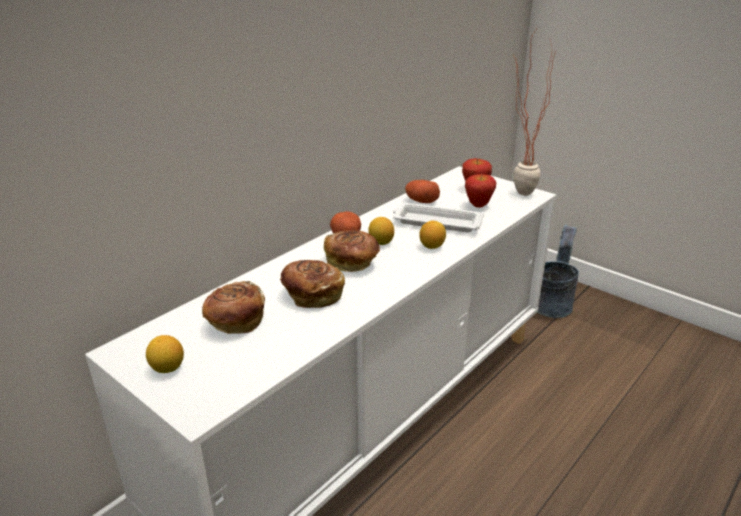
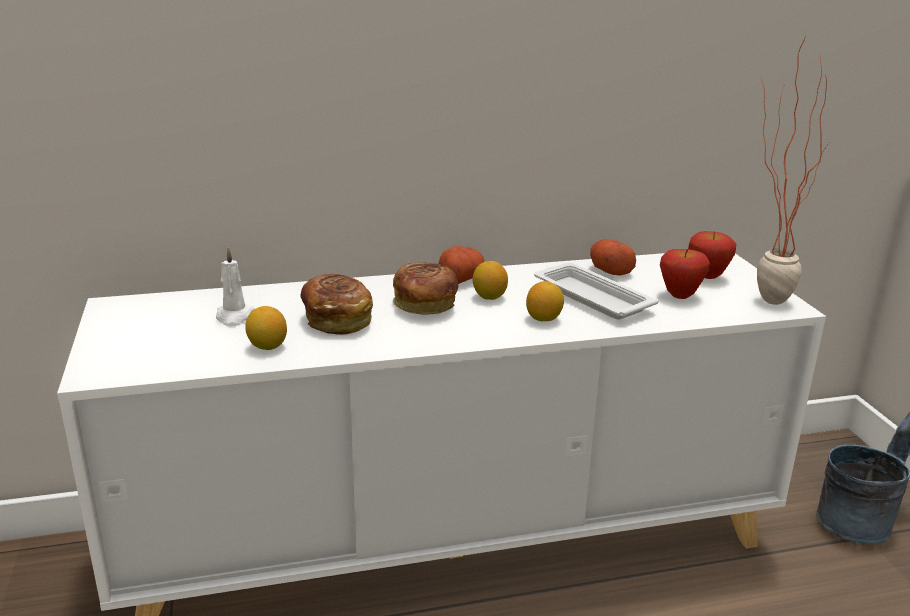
camera: 35 degrees right, 5 degrees down
lemon [146,335,184,373] -> lemon moved to [245,306,287,350]
bread [202,281,265,334] -> white candle [216,247,255,326]

